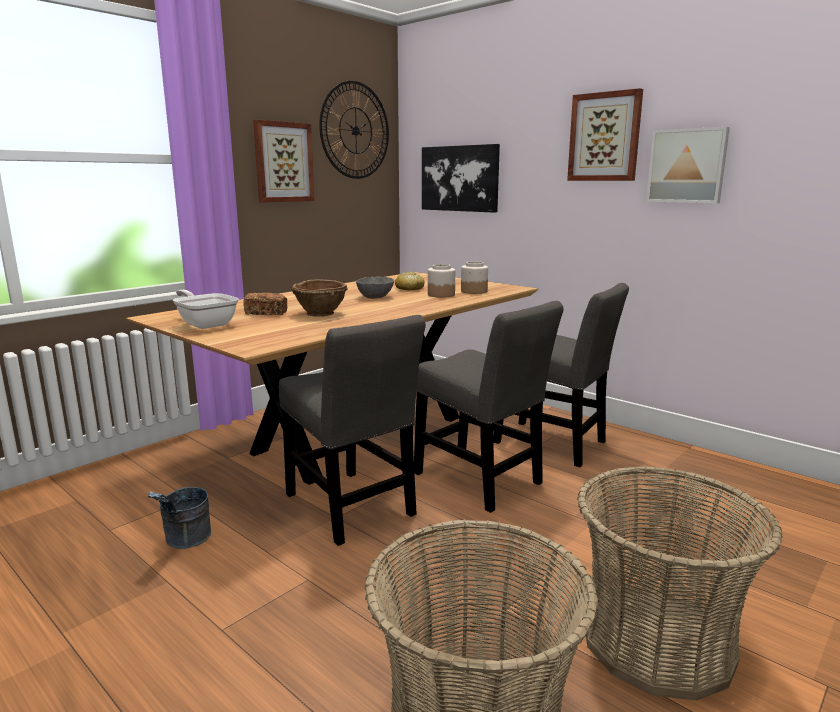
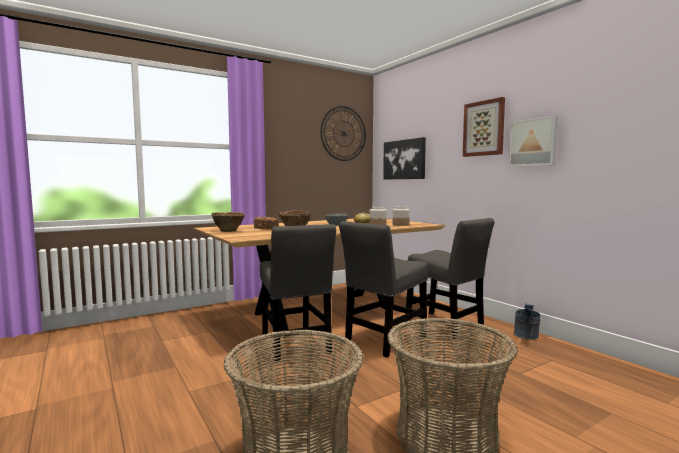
camera: 15 degrees right, 10 degrees down
grey bucket [147,487,211,549] -> grey bucket moved to [514,303,541,340]
frying pan [173,290,239,329] -> brown bowl [211,212,245,232]
picture [253,120,315,203] -> none
grey chair [414,301,564,513] -> grey chair turned 75 degrees clockwise [339,221,428,358]

